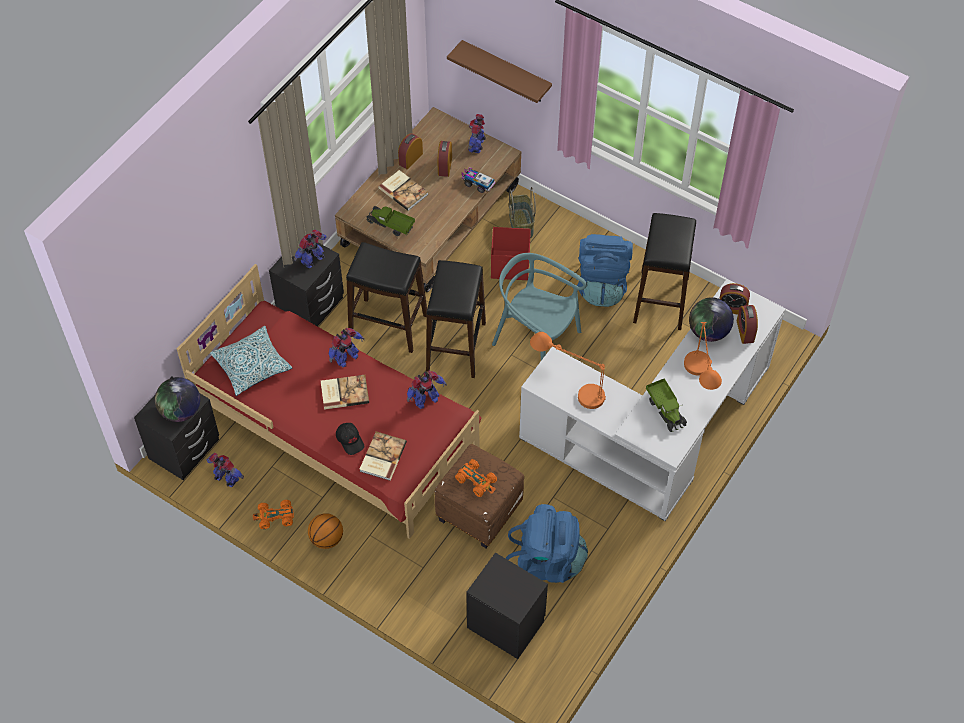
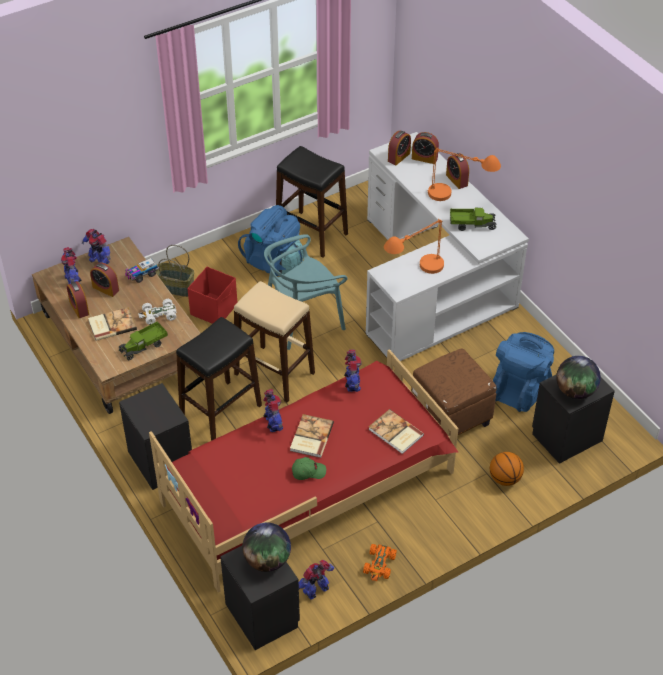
camera: 65 degrees left, 10 degrees down
pillow [210,326,293,396] -> none
toy robot [294,230,326,268] -> toy robot moved to [61,247,82,284]
basketball [308,513,343,549] -> basketball moved to [490,452,524,486]
black cap [336,423,364,455] -> none
black stool [426,260,486,378] -> beige stool [234,281,315,403]
brown shelf [447,40,552,103] -> none
orange toy car [455,459,497,497] -> none
globe [689,297,734,342] -> globe moved to [556,356,601,399]
none -> white toy car [139,299,177,325]
none -> green cap [292,457,326,480]
none -> alarm clock [446,153,469,189]

